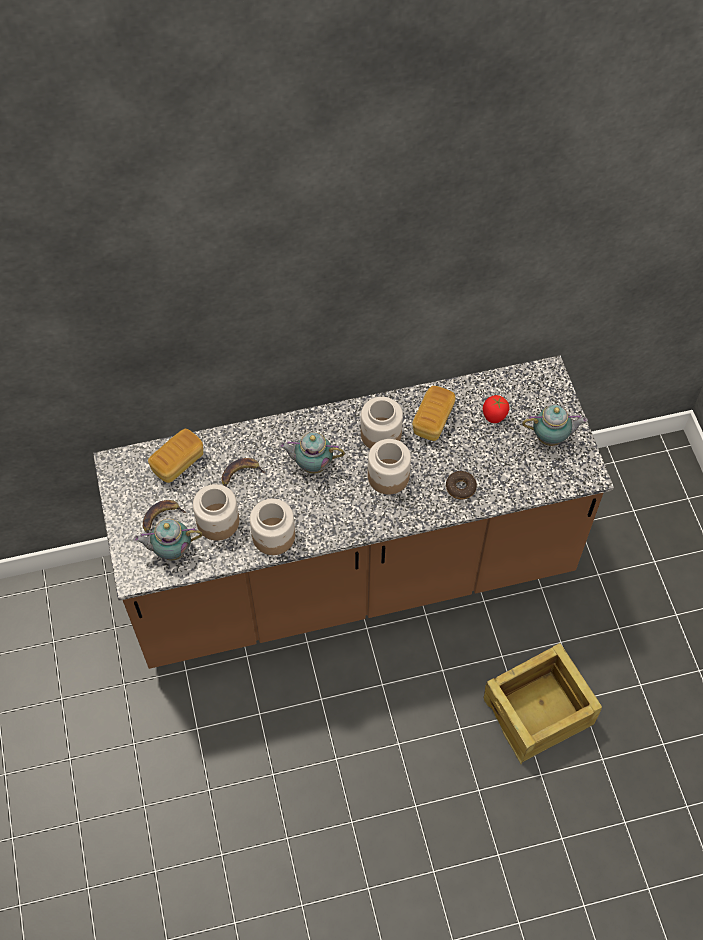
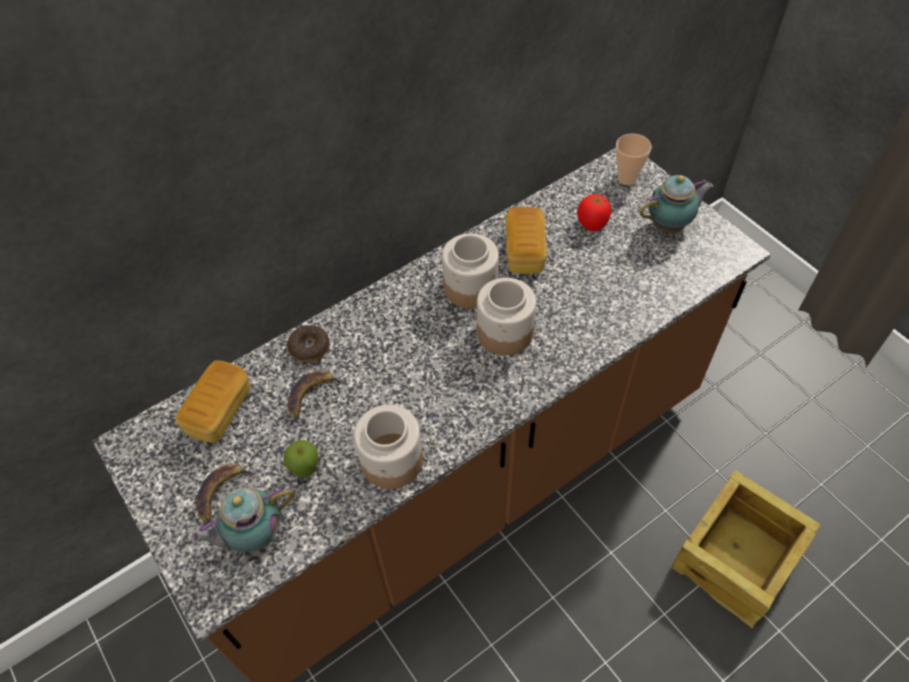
camera: 20 degrees left, 5 degrees down
jar [193,484,239,541] -> apple [283,440,318,477]
teapot [279,432,345,474] -> none
donut [446,471,477,499] -> donut moved to [287,325,330,362]
none -> cup [616,134,652,185]

